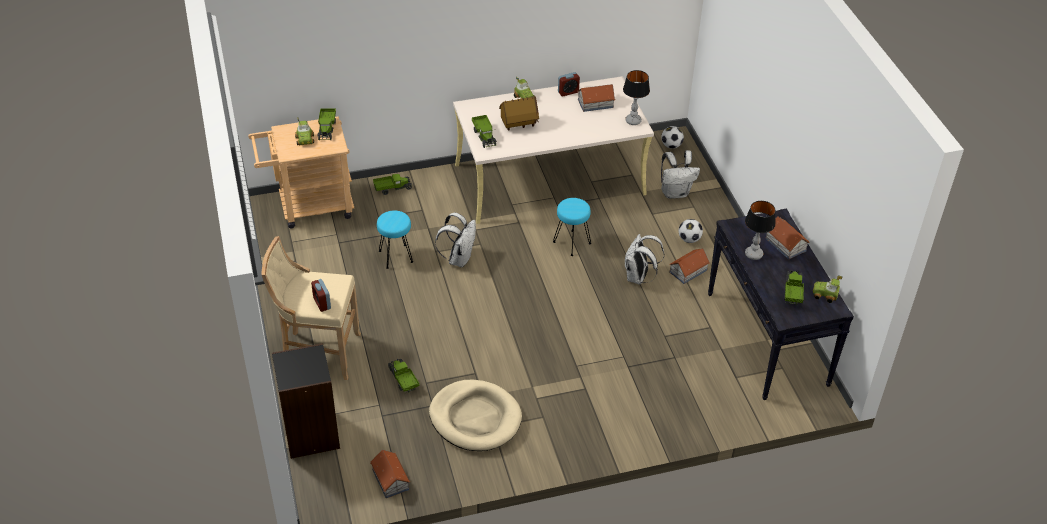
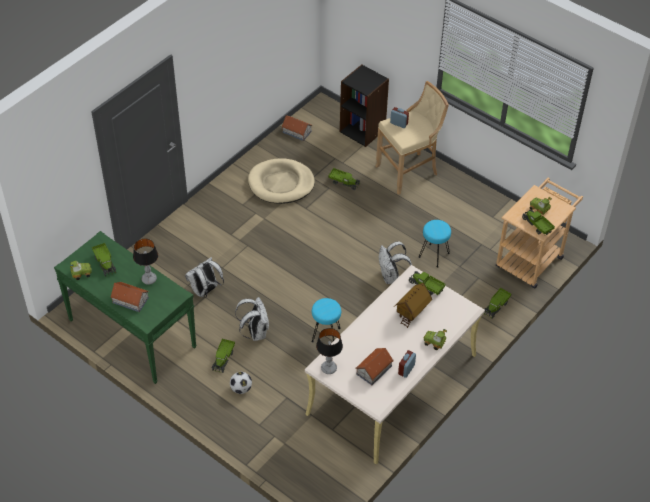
camera: 145 degrees right, 5 degrees up
football [661,126,684,149] -> none
white backpack [661,150,700,199] -> white backpack moved to [185,257,224,298]
toy house [669,248,710,284] -> toy truck [212,339,235,373]
black console table [708,208,854,400] -> green console table [54,231,196,384]

